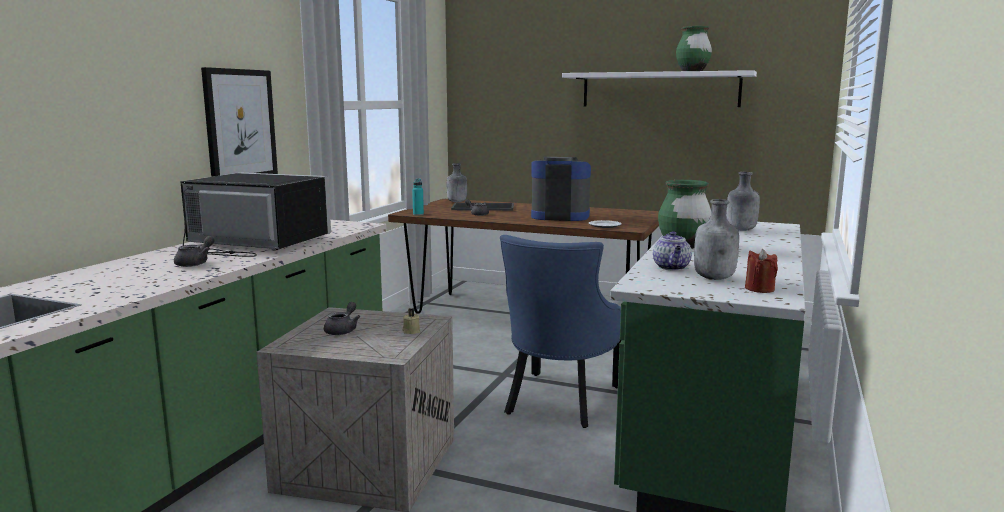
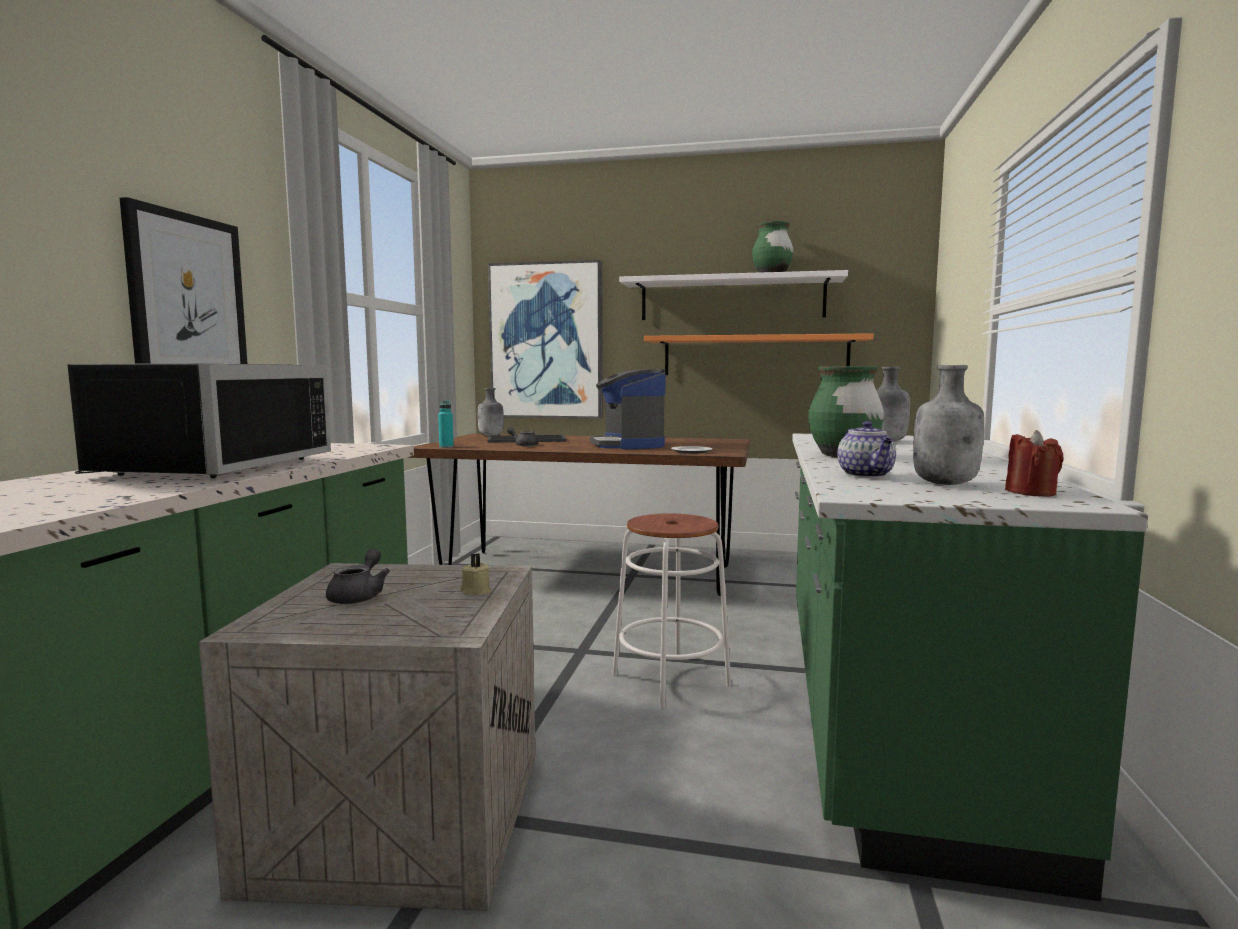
camera: 10 degrees left, 5 degrees down
grey teapot [174,236,215,267] -> none
black microwave [180,173,331,257] -> black microwave turned 90 degrees clockwise [67,364,331,478]
blue chair [500,235,622,428] -> white stool [612,514,731,708]
coffee machine [531,157,591,221] -> coffee machine turned 105 degrees counterclockwise [590,369,666,449]
none -> picture [488,260,603,419]
none -> orange shelf [644,333,874,375]

